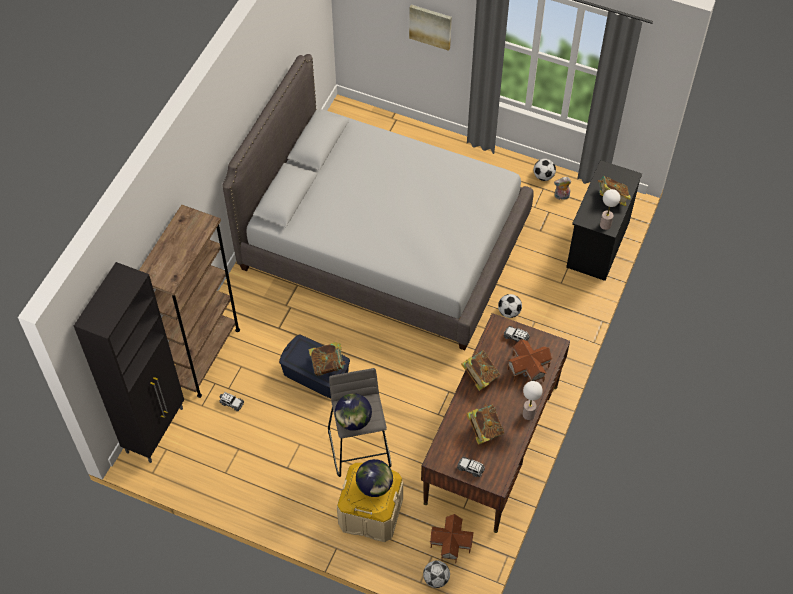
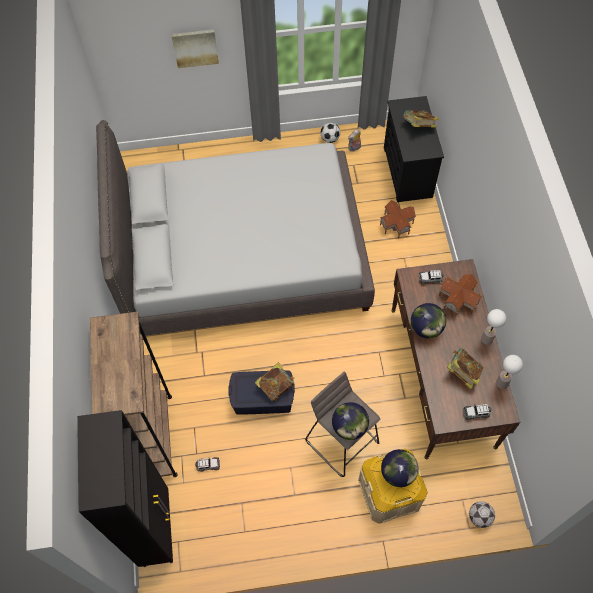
camera: 30 degrees left, 5 degrees up
toy house [430,514,474,563] -> toy house moved to [380,200,416,239]
book [461,351,500,391] -> globe [411,303,446,338]
football [498,294,522,318] -> none
table lamp [600,189,620,230] -> table lamp moved to [496,355,523,389]

